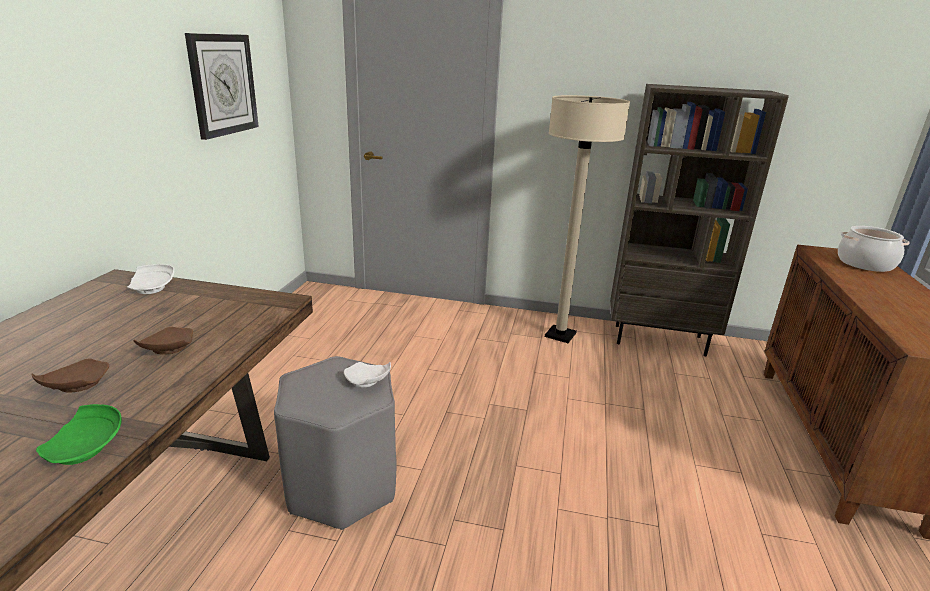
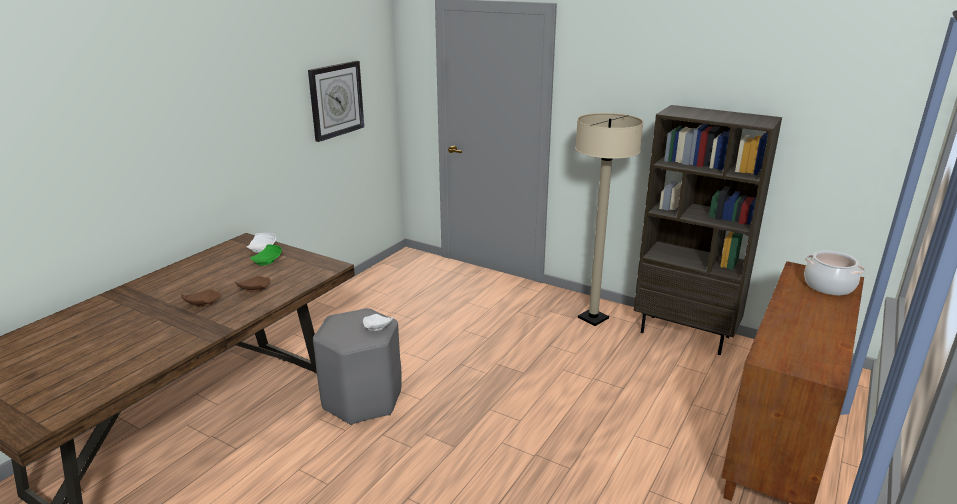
camera: 20 degrees right, 0 degrees up
green plate [36,404,122,465] -> green plate moved to [250,245,282,265]

